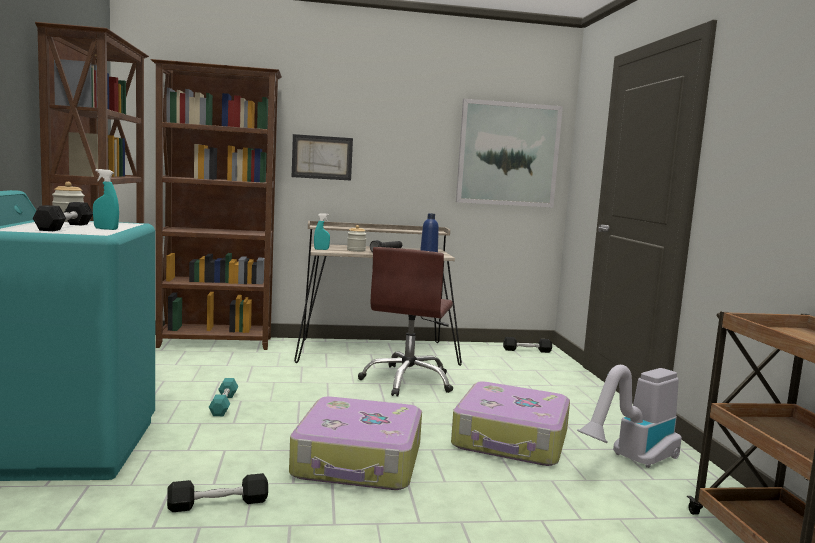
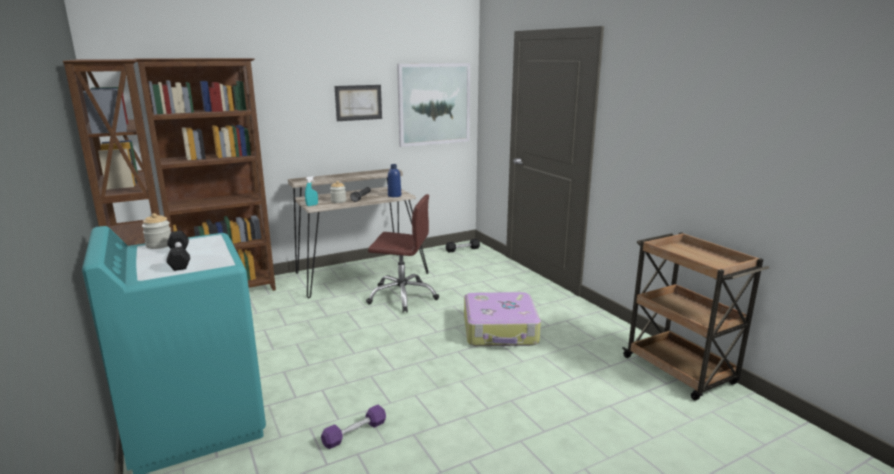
camera: 20 degrees left, 10 degrees up
turquoise spray bottle [93,169,119,230] -> none
black dumbbell [167,473,268,512] -> purple dumbbell [321,405,386,449]
turquoise dumbbell [209,378,238,416] -> none
suitcase [289,396,422,490] -> none
picture [292,134,353,181] -> picture moved to [335,85,382,121]
brown office chair [358,247,453,397] -> brown office chair turned 75 degrees counterclockwise [366,194,439,313]
vacuum cleaner [577,365,682,468] -> none

